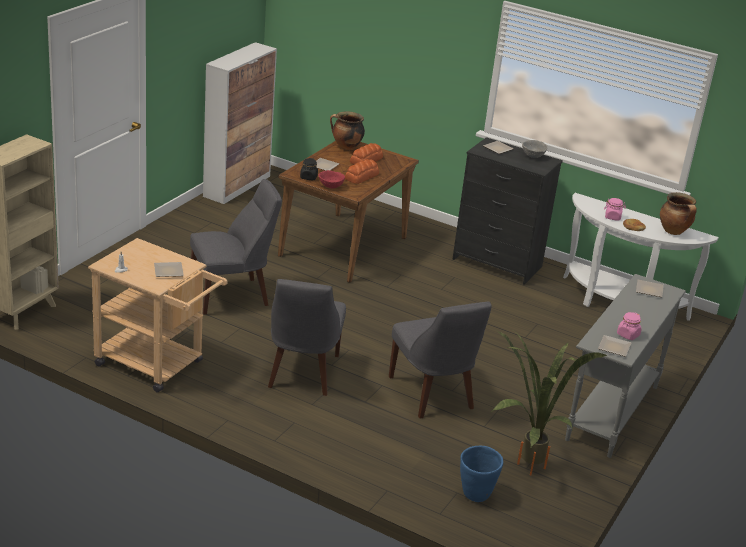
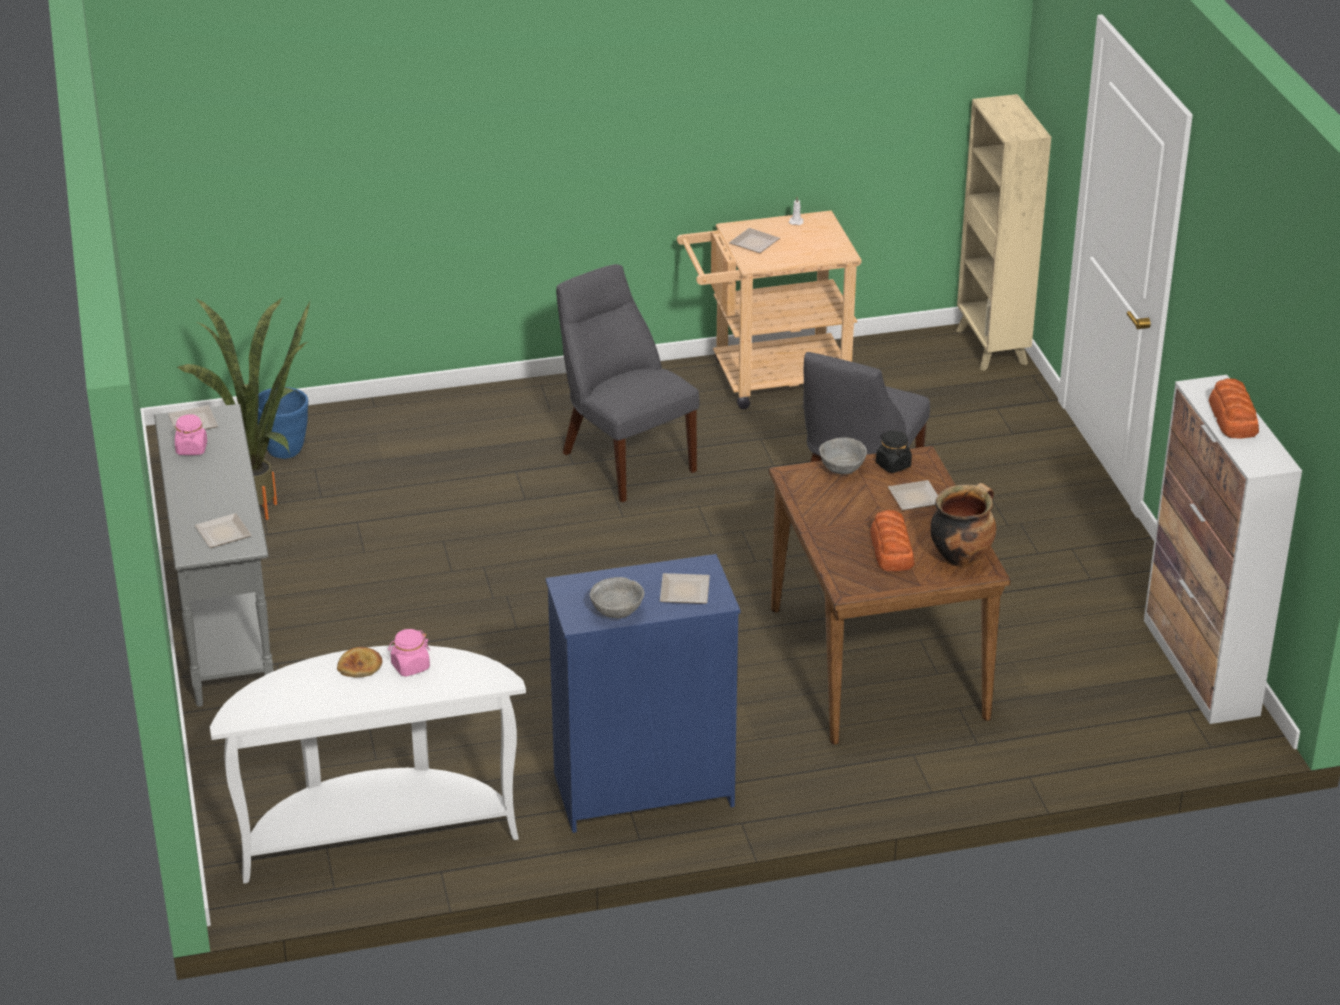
camera: 140 degrees right, 5 degrees up
red bowl [319,170,345,188] -> grey bowl [819,437,867,474]
bread [345,159,379,184] -> bread moved to [1209,378,1259,439]
grey chair [389,302,491,418] -> none
black dresser [452,137,563,285] -> blue dresser [546,554,740,833]
cooking pot [660,192,697,235] -> none

